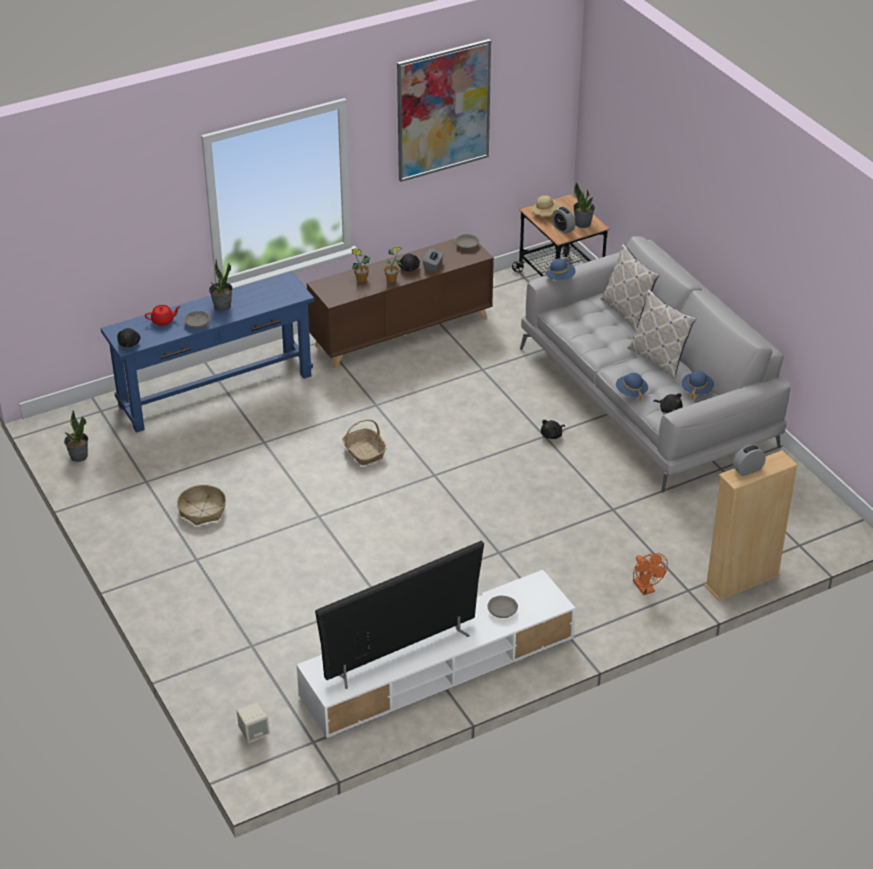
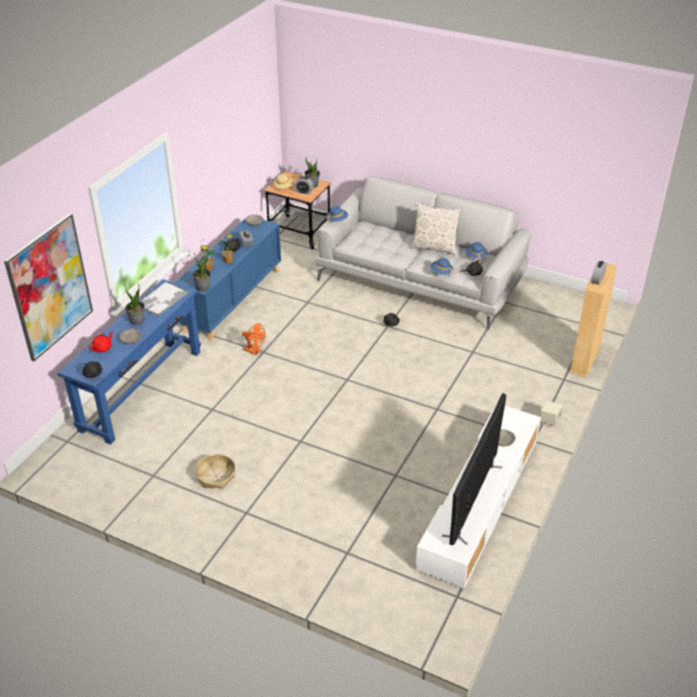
camera: 35 degrees left, 0 degrees up
potted plant [64,410,88,462] -> potted plant moved to [192,252,210,291]
beige speaker [237,702,270,744] -> beige speaker moved to [540,401,562,428]
brown cabinet [307,238,494,368] -> blue cabinet [175,218,281,341]
basket [342,419,387,466] -> none
picture [397,39,491,182] -> picture moved to [4,213,93,361]
pillow [601,243,659,332] -> none
orange fan [633,553,668,595] -> orange fan moved to [242,323,266,355]
none -> tray [140,282,189,316]

